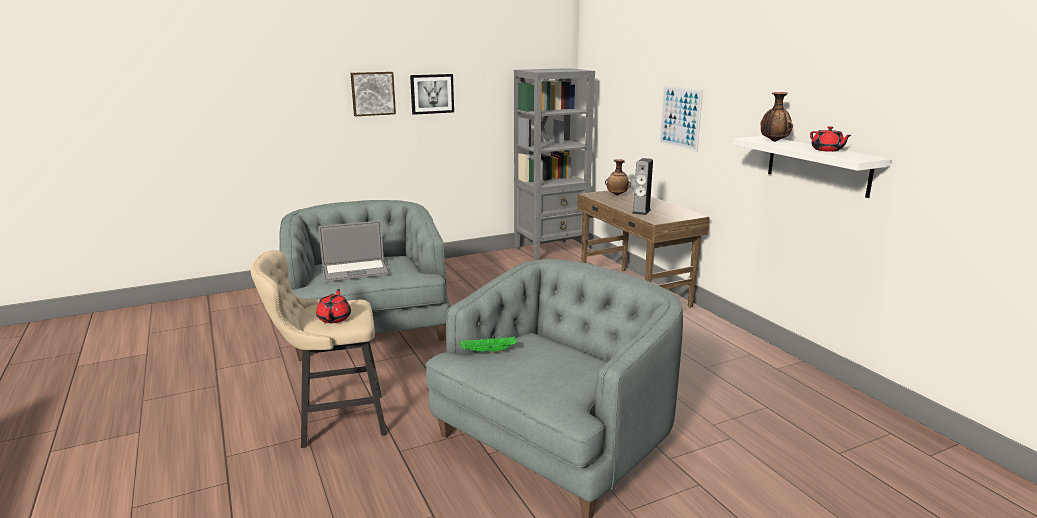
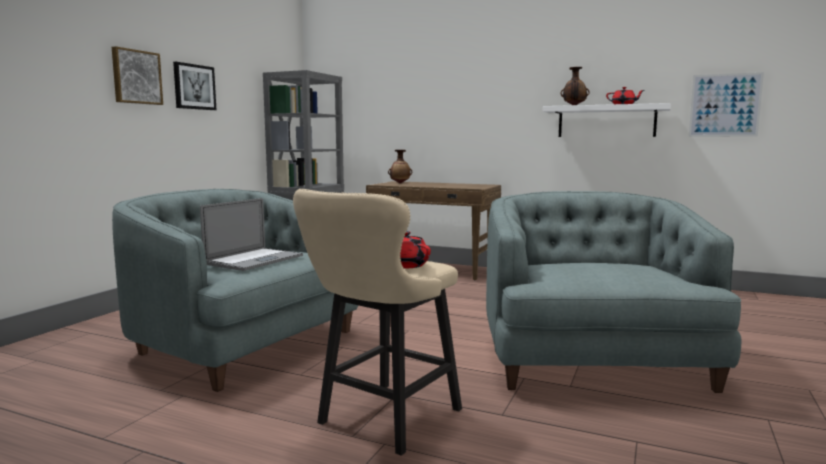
camera: 40 degrees left, 10 degrees down
green tray [459,336,517,353] -> none
speaker [632,158,653,215] -> none
picture [659,85,703,152] -> picture moved to [689,72,764,137]

